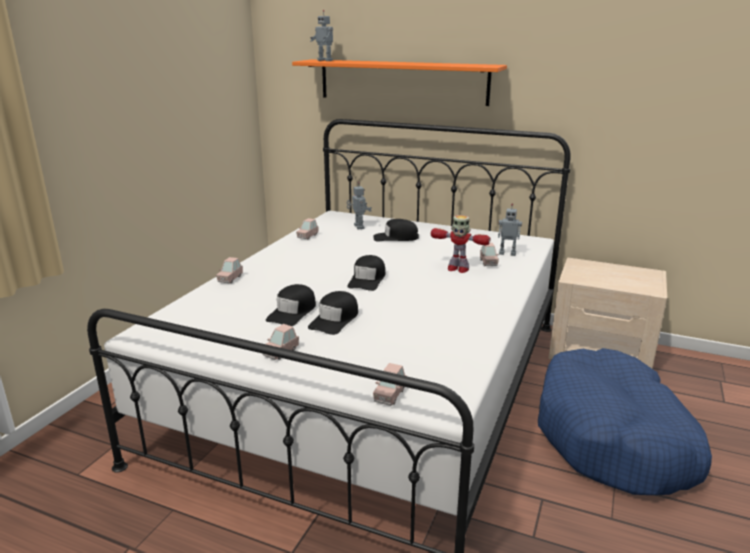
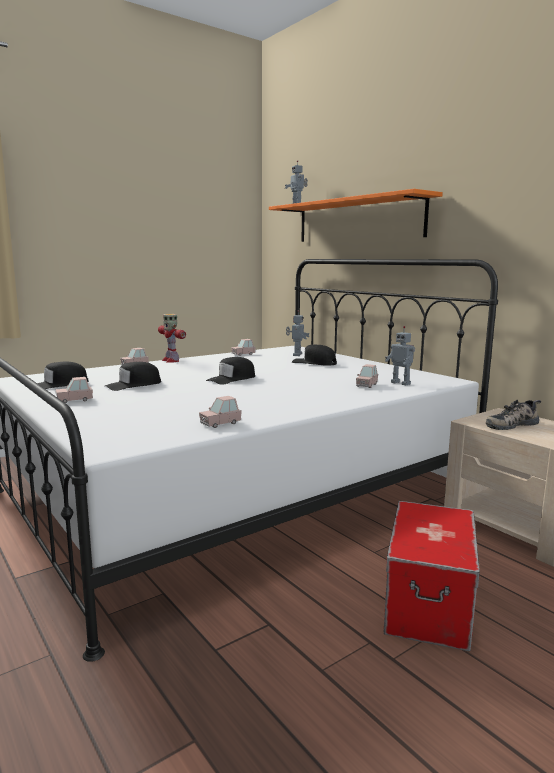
camera: 30 degrees right, 10 degrees down
black cap [308,291,358,335] -> black cap moved to [37,362,89,389]
pink toy car [373,363,407,406] -> pink toy car moved to [199,396,242,428]
toy robot [431,215,491,273] -> toy robot moved to [158,314,186,363]
blue dog bed [538,348,712,495] -> storage box [384,501,480,651]
none -> shoe [486,400,541,430]

